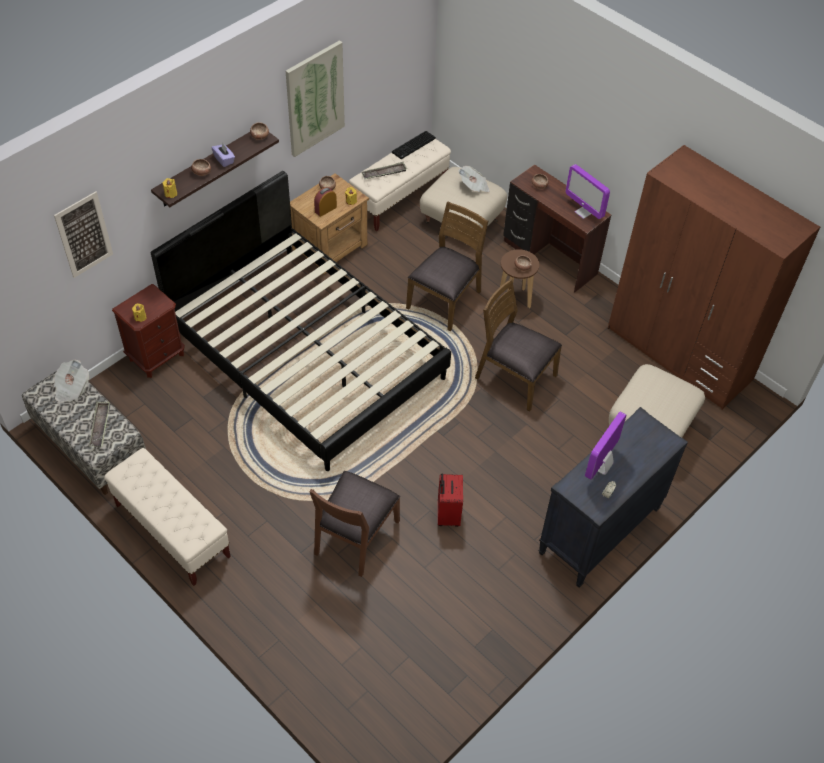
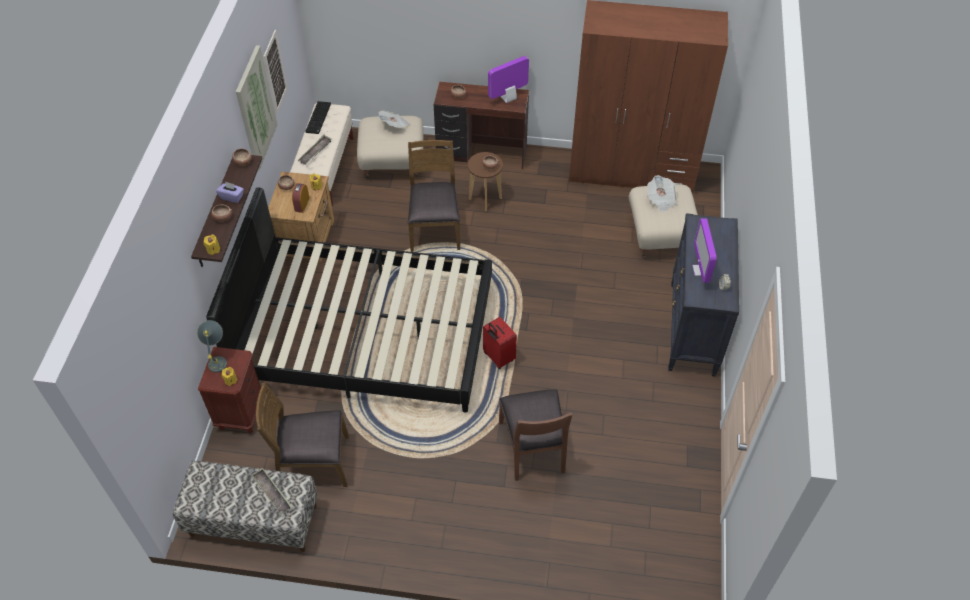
camera: 35 degrees left, 0 degrees up
newspaper [53,360,89,402] -> newspaper moved to [647,175,677,213]
picture [54,191,113,278] -> picture moved to [263,30,288,114]
beige bench [104,448,231,586] -> none
red suitcase [438,474,463,527] -> red suitcase moved to [483,317,517,369]
brown chair [475,279,562,411] -> brown chair moved to [256,383,349,487]
monitor [566,164,610,219] -> monitor turned 135 degrees clockwise [488,56,529,103]
none -> grey table lamp [197,320,227,373]

